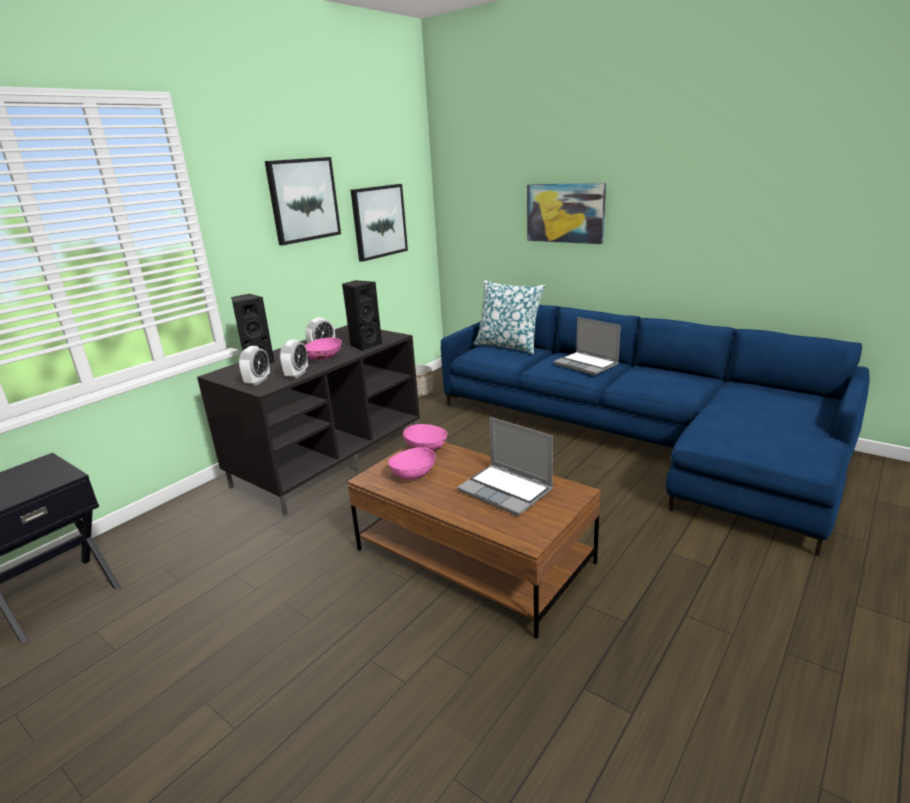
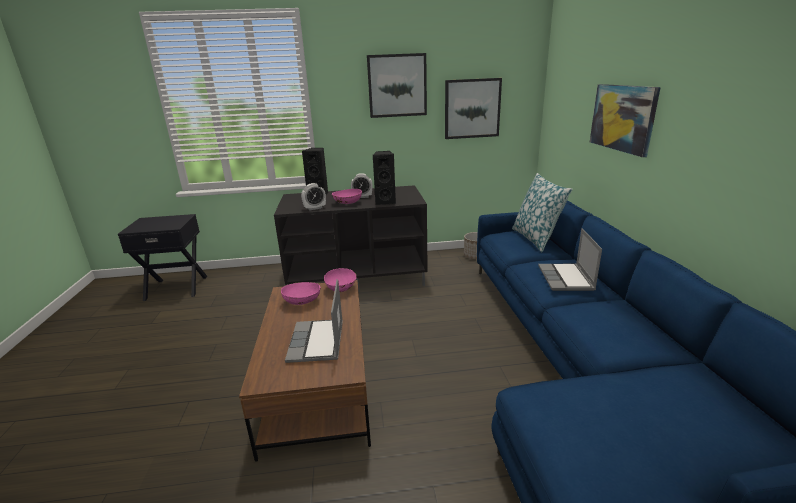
camera: 45 degrees right, 0 degrees up
alarm clock [239,346,270,385] -> none

